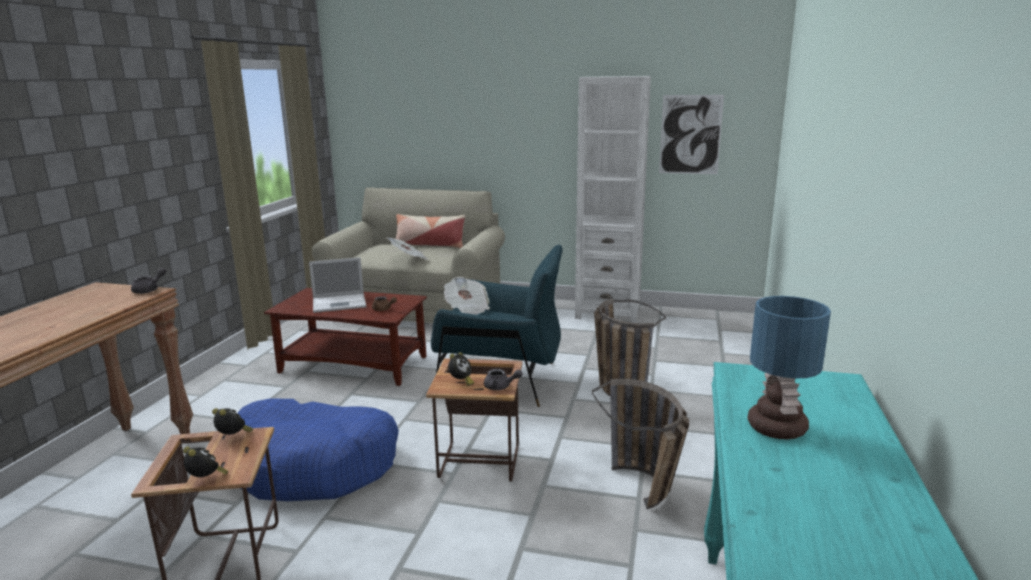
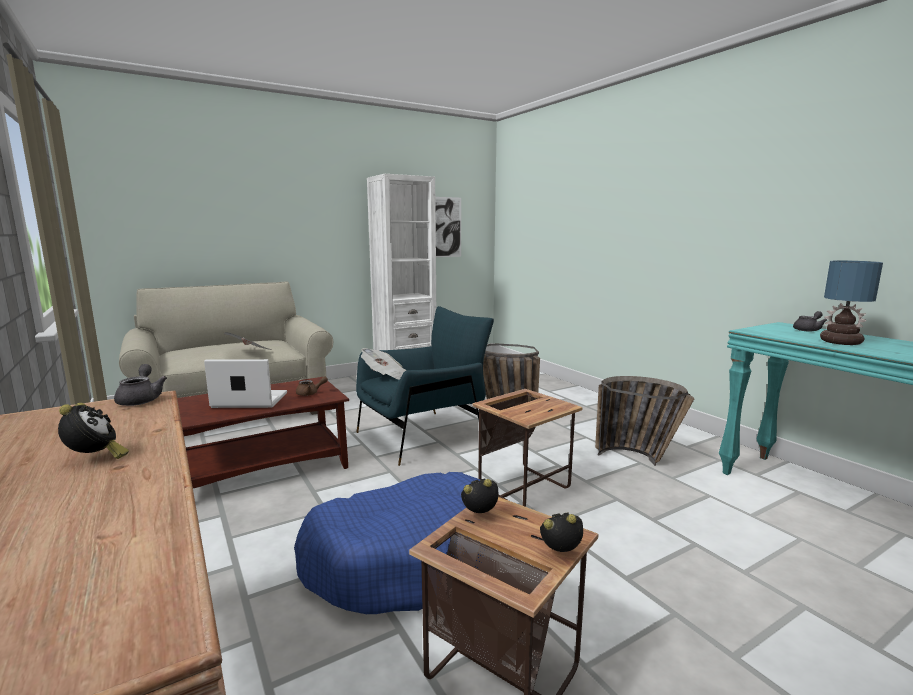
camera: 45 degrees left, 5 degrees down
laptop [309,257,366,313] -> laptop turned 120 degrees counterclockwise [204,359,287,408]
pillow [396,214,465,248] -> none
alarm clock [448,352,474,386] -> alarm clock moved to [58,403,129,459]
grey teapot [484,369,522,390] -> grey teapot moved to [793,311,827,332]

